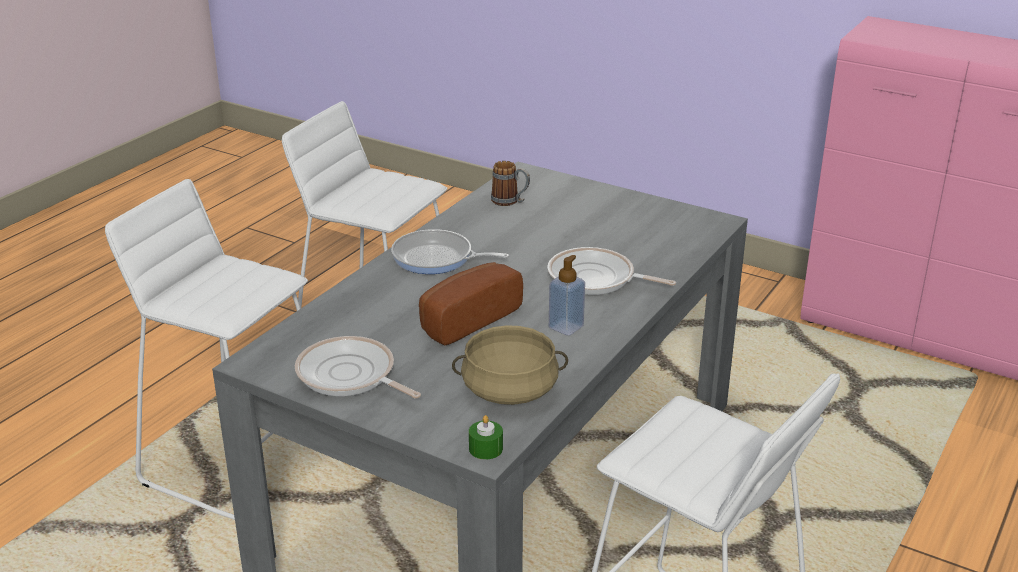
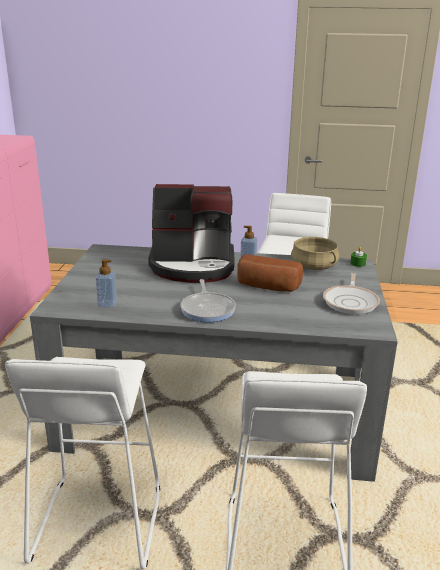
camera: 115 degrees left, 5 degrees down
mug [491,161,530,206] -> soap dispenser [96,259,117,307]
frying pan [547,247,676,295] -> coffee machine [148,184,235,283]

